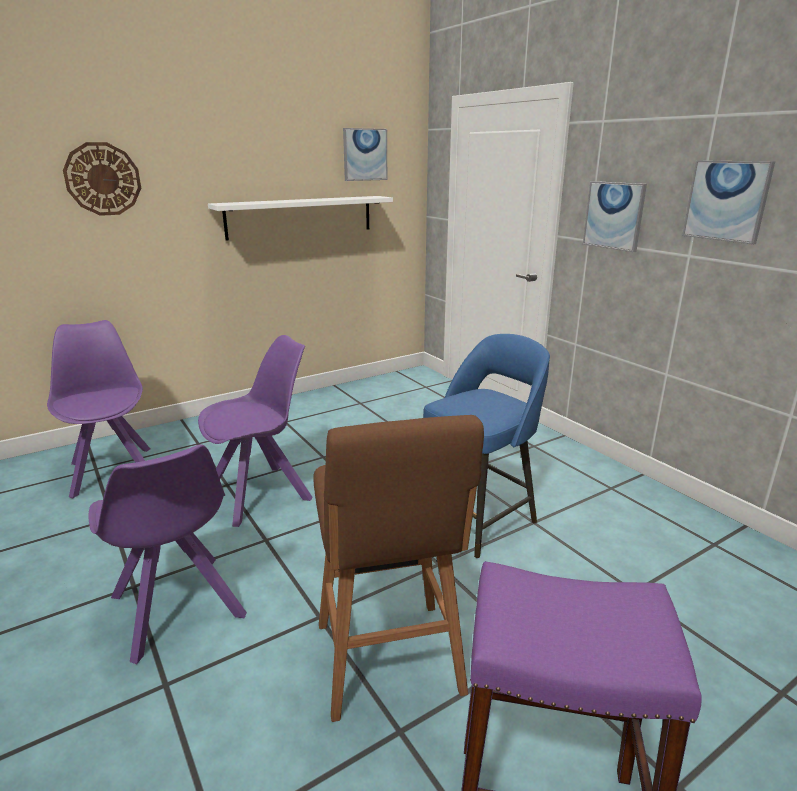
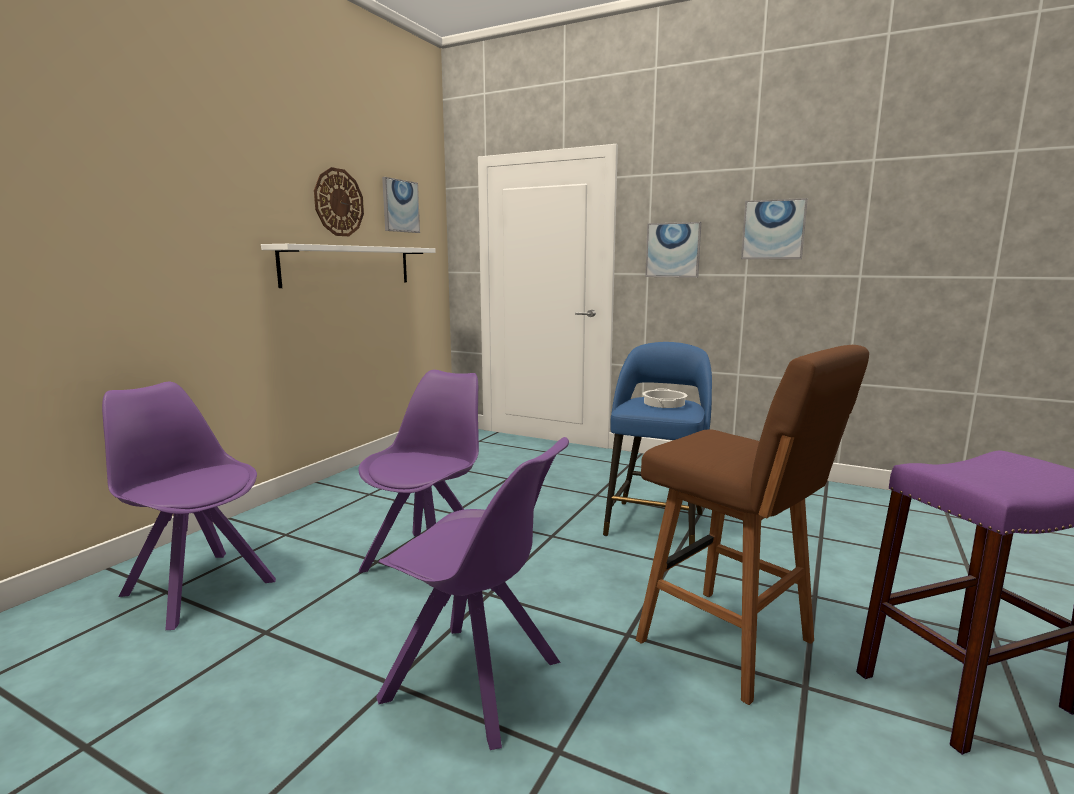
camera: 30 degrees left, 10 degrees down
wall clock [63,142,141,216] -> wall clock moved to [314,167,364,236]
none -> cooking pot [642,389,687,408]

